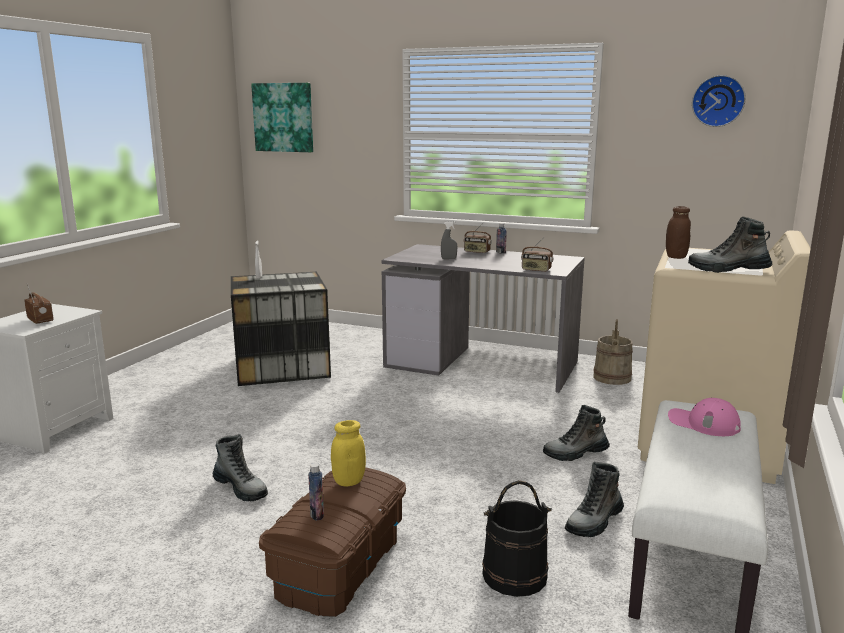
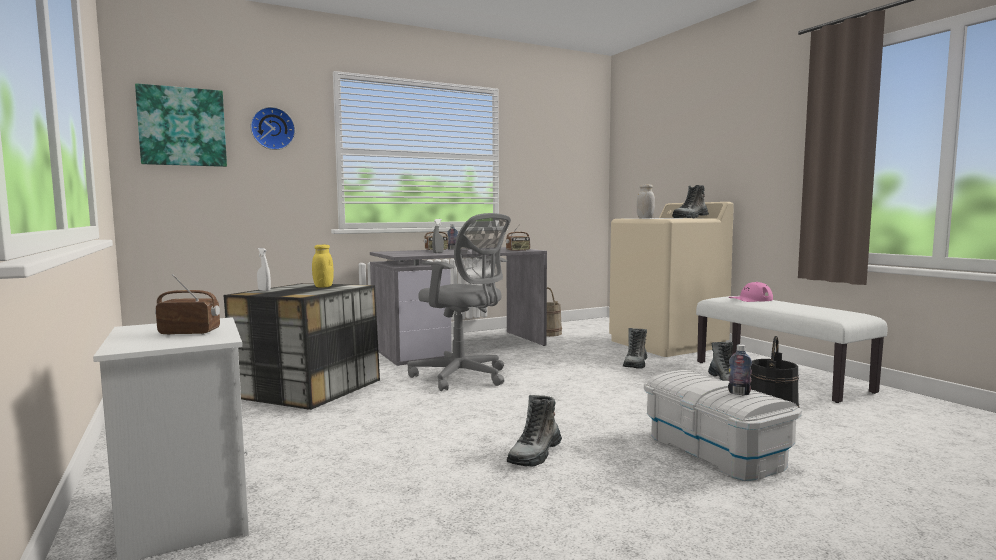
camera: 50 degrees left, 10 degrees down
boot [213,434,268,501] -> boot turned 135 degrees clockwise [507,395,562,467]
brown storage box [259,468,406,617] -> white storage box [644,370,802,481]
yellow jar [331,420,366,486] -> yellow jar moved to [312,245,334,288]
brown jar [666,206,691,259] -> white jar [637,184,655,219]
wall clock [692,75,746,127] -> wall clock moved to [250,107,295,150]
none -> grey office chair [407,213,511,391]

